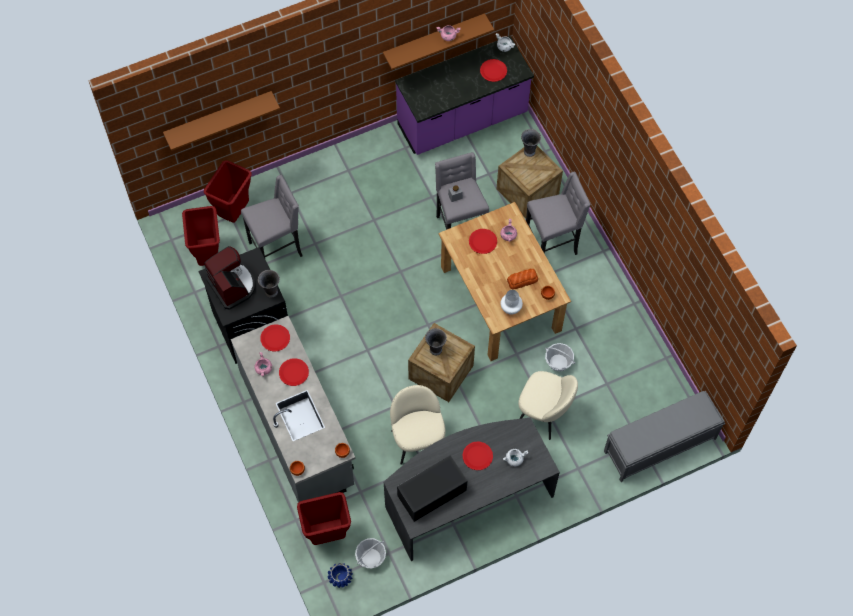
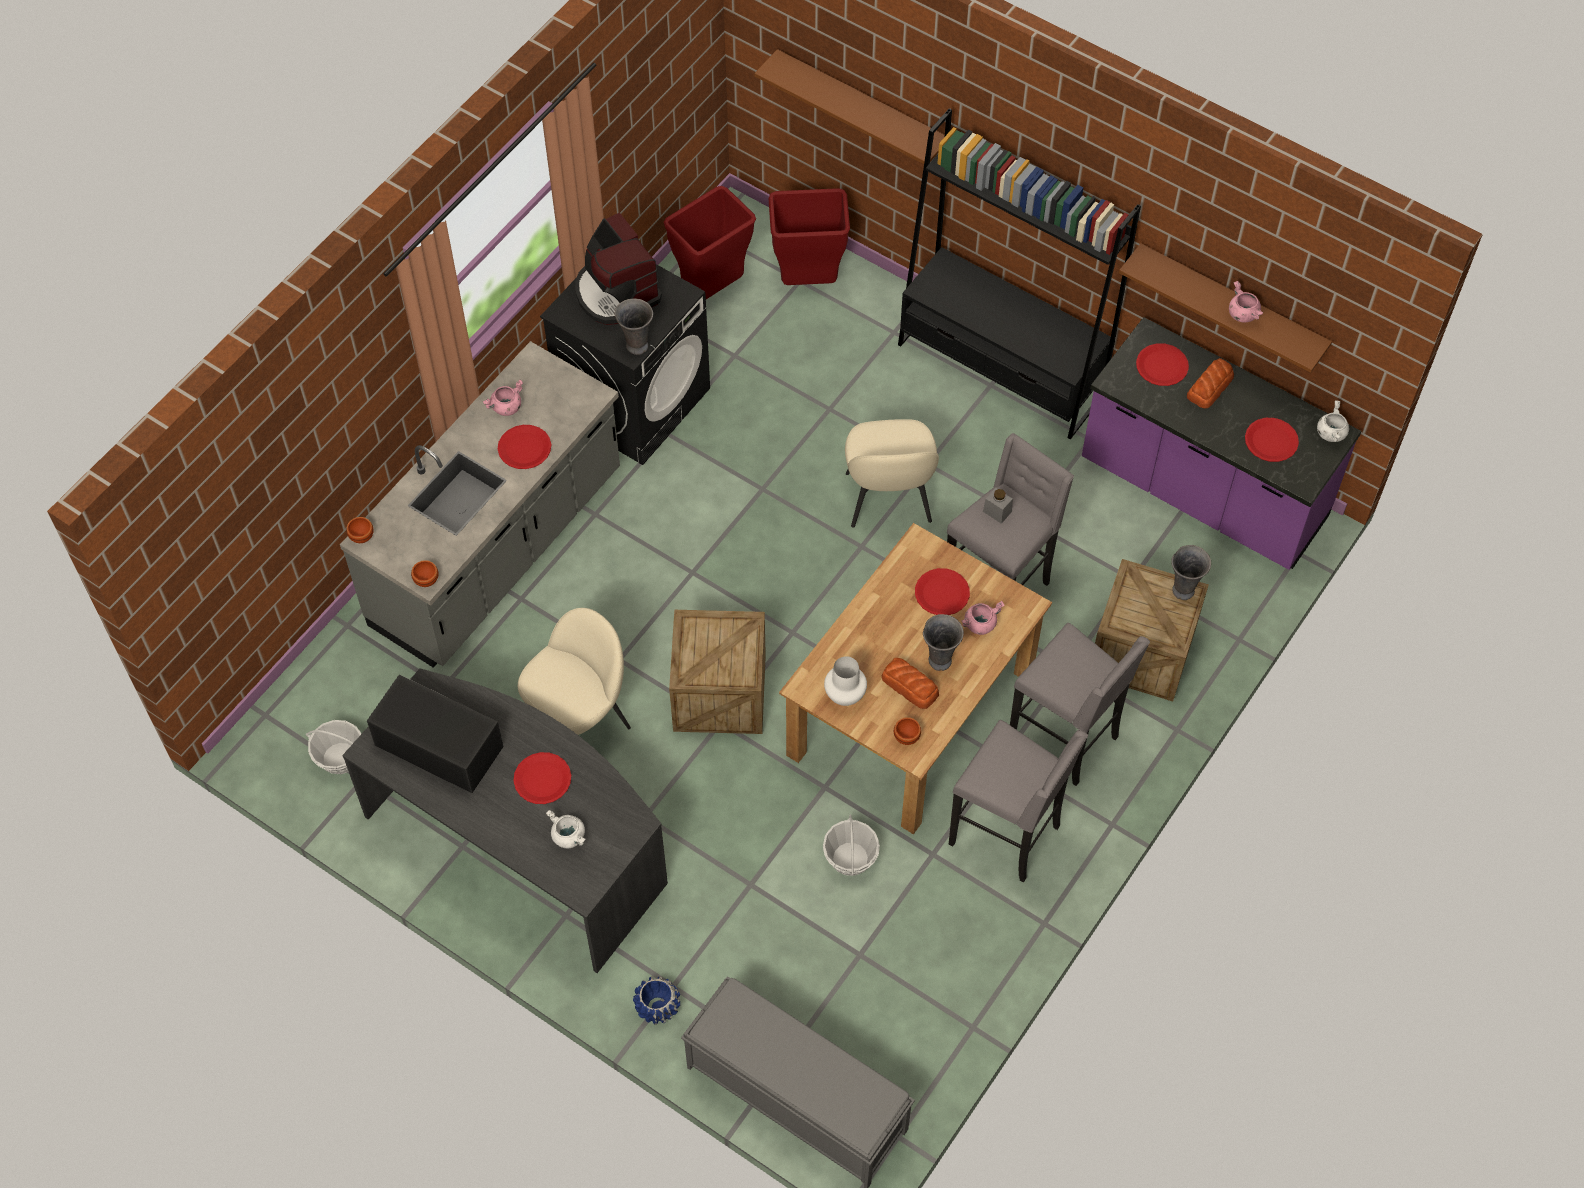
camera: 60 degrees right, 5 degrees down
coffee machine [204,246,255,310] -> coffee machine turned 120 degrees clockwise [575,213,662,325]
grey stool [241,175,303,258] -> grey stool moved to [949,720,1088,883]
red plate [260,324,290,352] -> red plate moved to [1136,343,1189,386]
red trash can [297,492,351,545] -> none
blue planter [328,563,353,588] -> blue planter moved to [633,976,681,1025]
grey vase [425,328,447,355] -> grey vase moved to [923,614,964,671]
beige chair [518,371,578,440] -> beige chair moved to [845,419,939,527]
none -> black bookcase [898,108,1141,440]
none -> bread [1187,358,1234,409]

